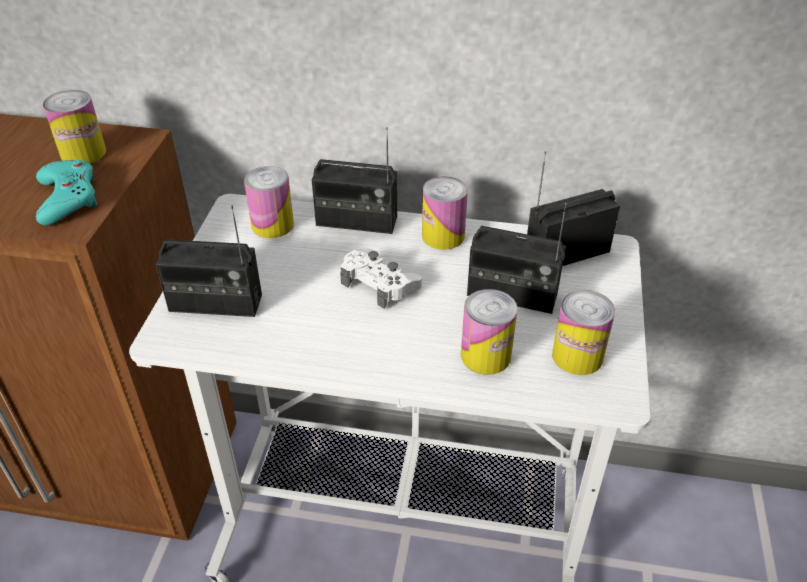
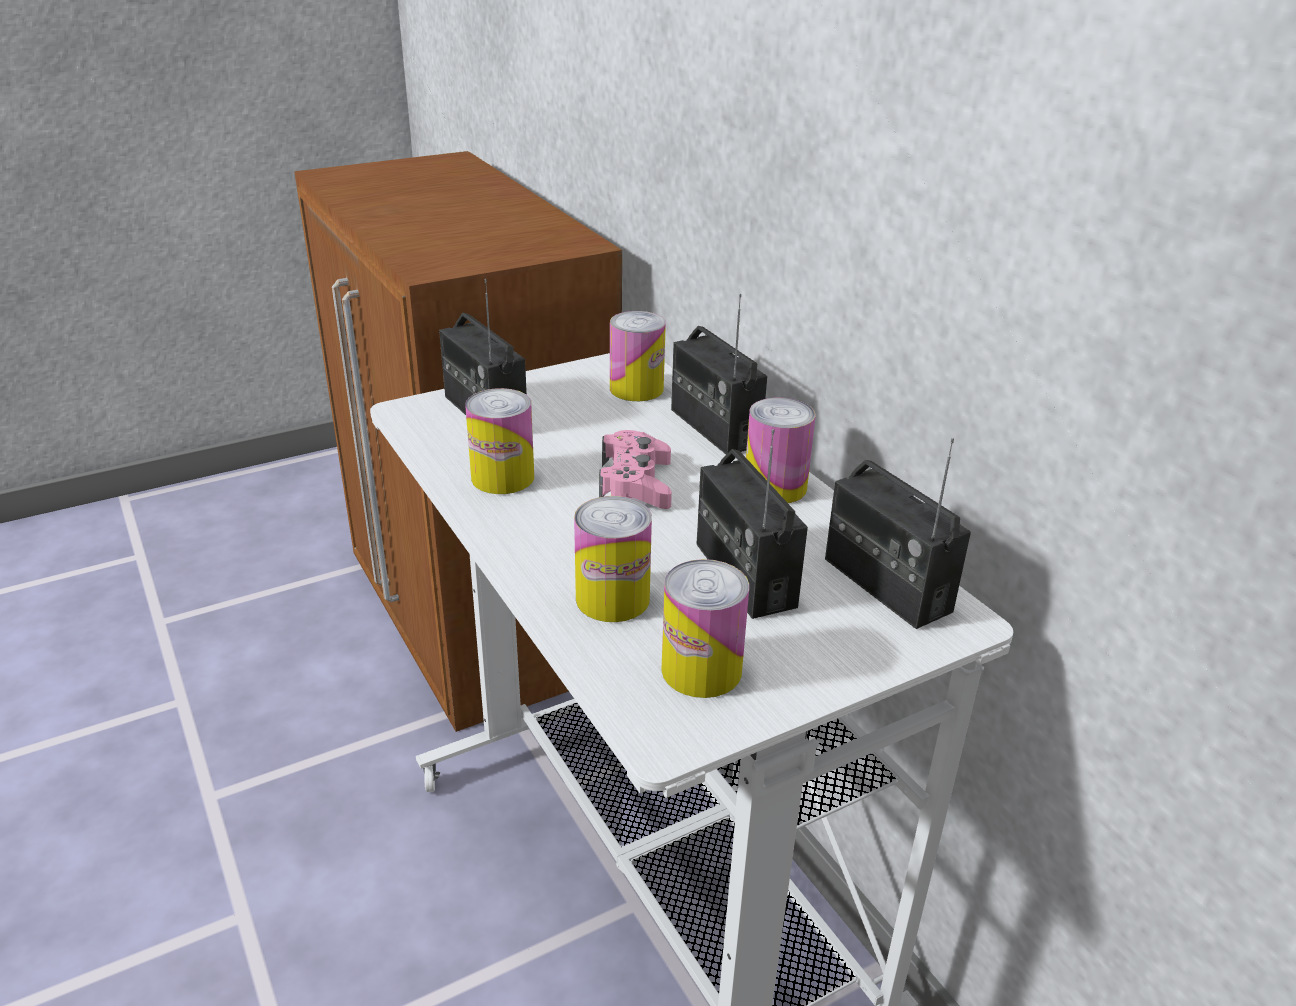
camera: 50 degrees right, 10 degrees down
turquoise game controller [36,160,97,225] -> none
can [43,90,106,164] -> can moved to [465,388,534,494]
white game controller [340,248,422,309] -> pink game controller [599,430,672,509]
radio [527,151,620,266] -> radio turned 150 degrees counterclockwise [825,438,971,629]

